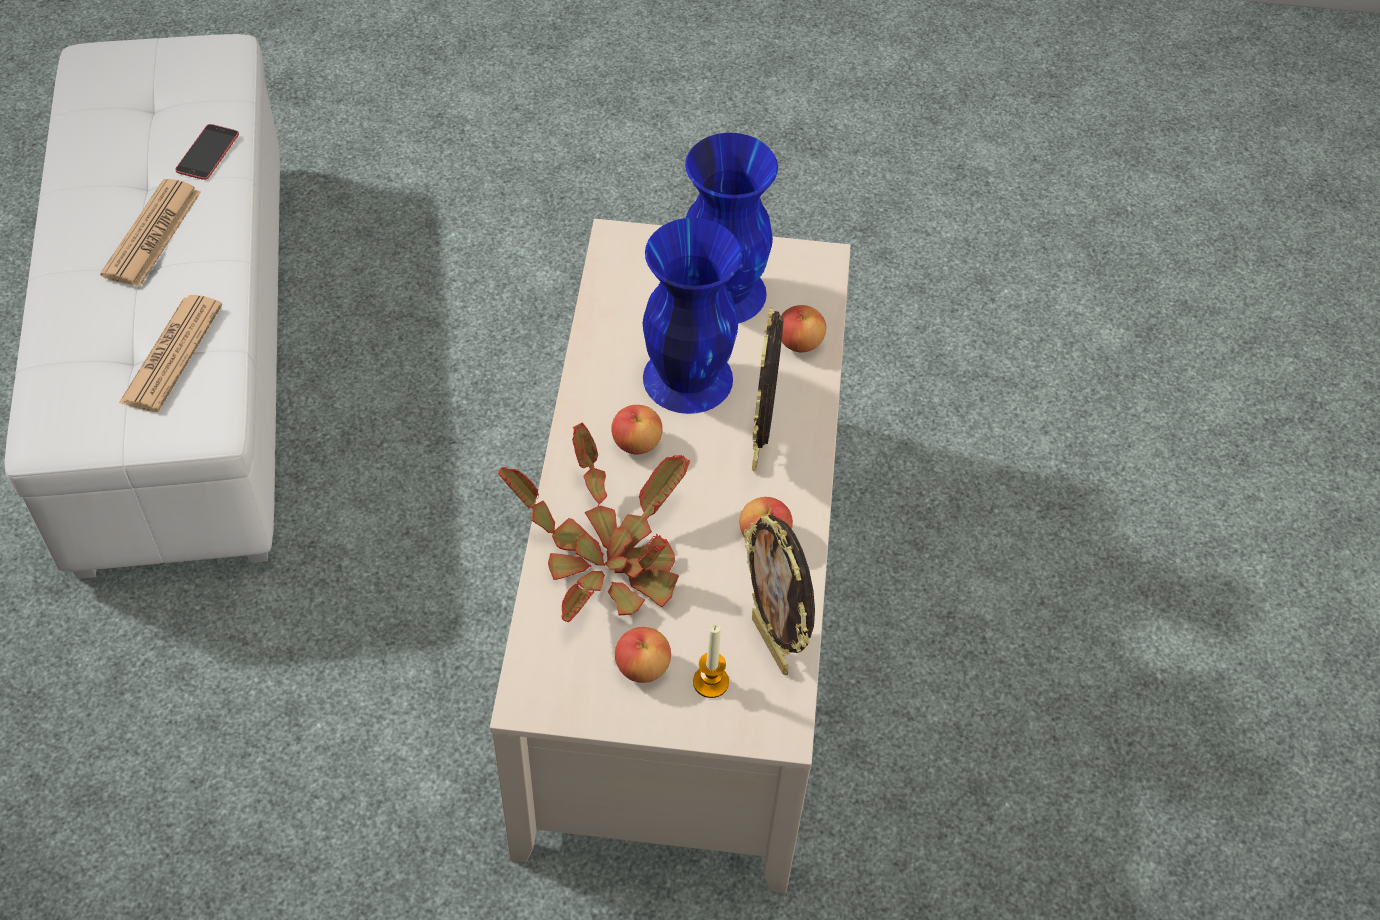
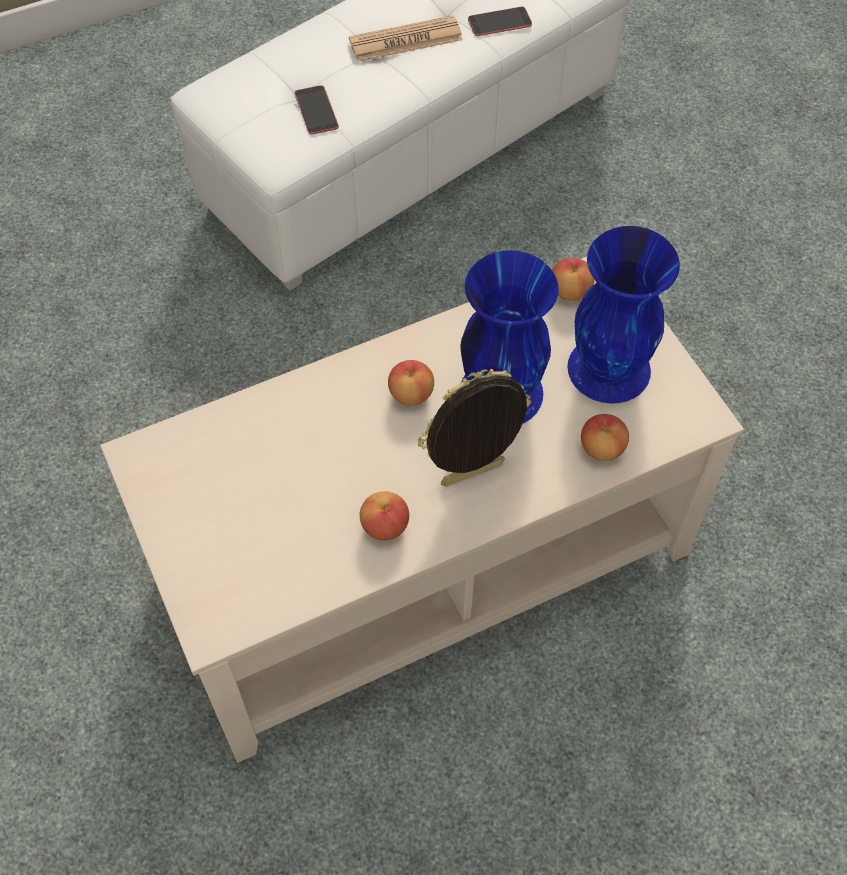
camera: 60 degrees right, 5 degrees up
newspaper [119,295,222,412] -> phone [294,85,339,135]
potted plant [498,423,690,622] -> none
apple [615,627,671,683] -> apple moved to [552,258,595,301]
candle [693,625,729,698] -> none
picture frame [744,514,815,675] -> none

